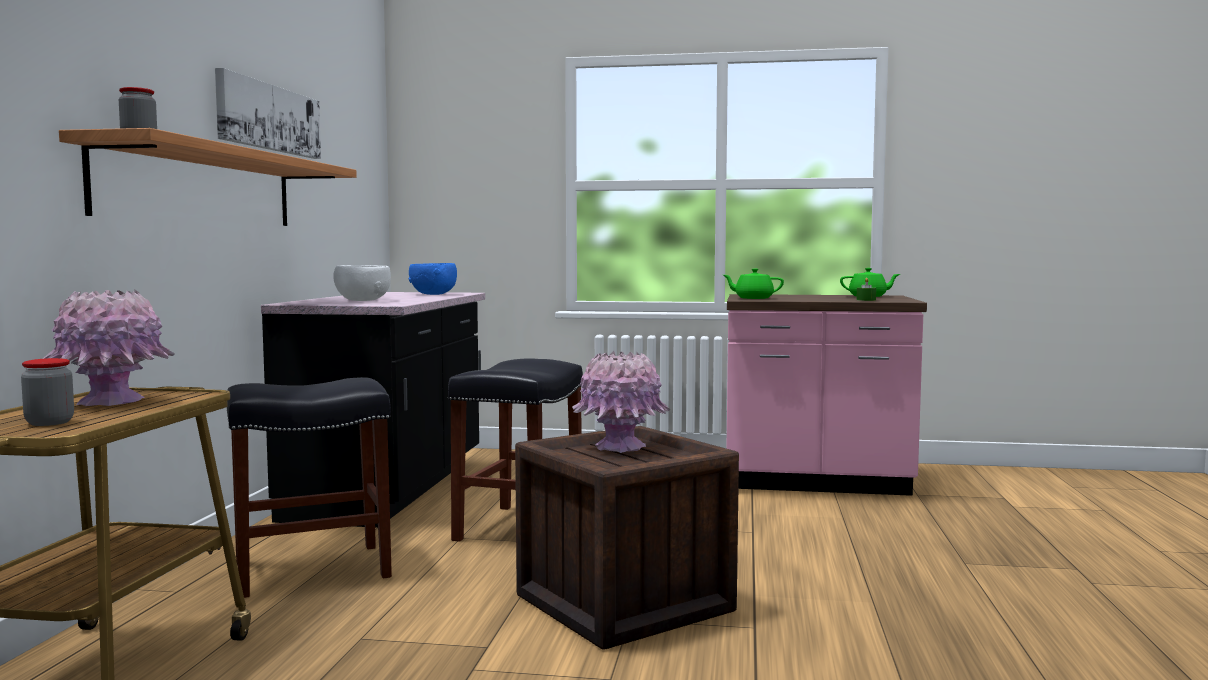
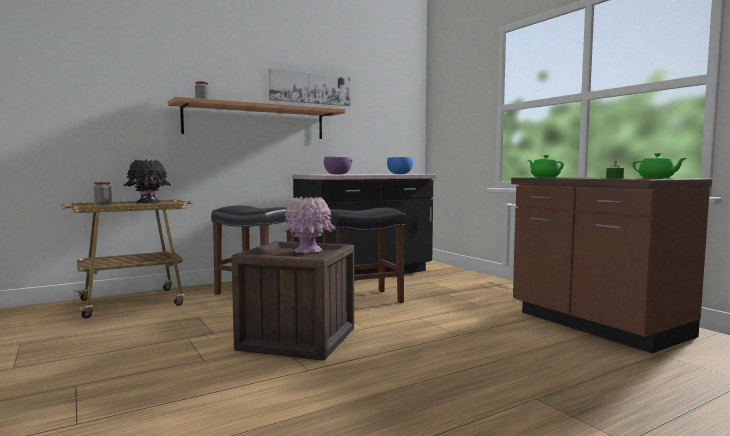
camera: 50 degrees right, 0 degrees up
pink vase [43,290,175,406] -> black vase [124,160,170,203]
white bowl [333,265,391,301] -> purple bowl [324,157,352,174]
pink counter [726,294,927,496] -> brown counter [511,177,712,353]

